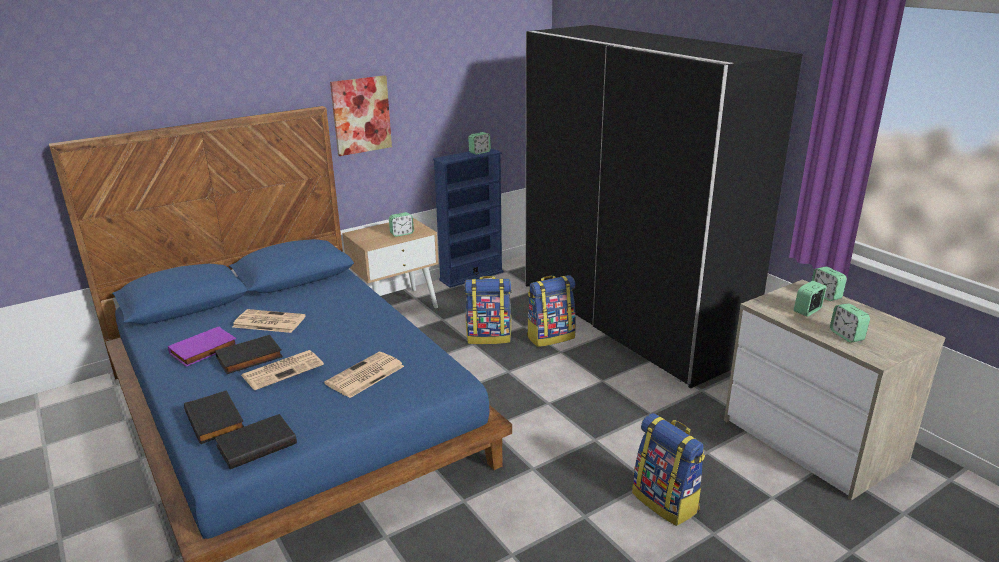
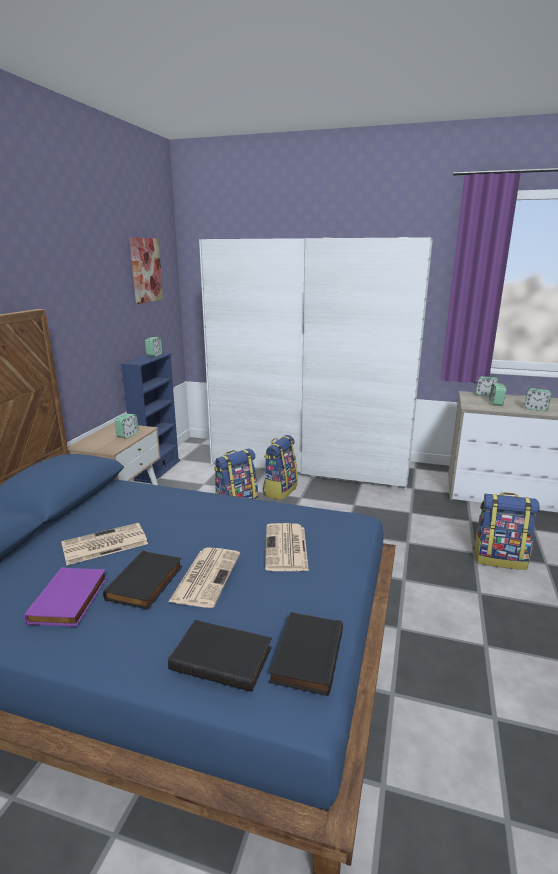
camera: 40 degrees left, 5 degrees down
picture [330,75,392,156] -> picture moved to [129,237,163,304]
black wardrobe [525,25,803,388] -> white wardrobe [199,237,433,490]

